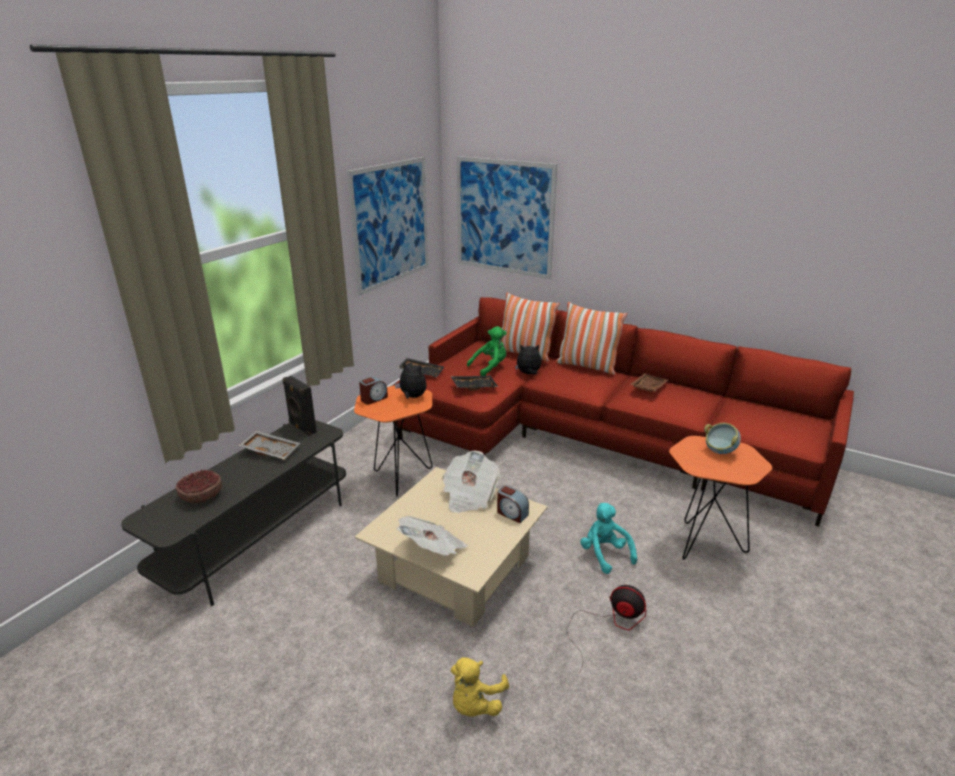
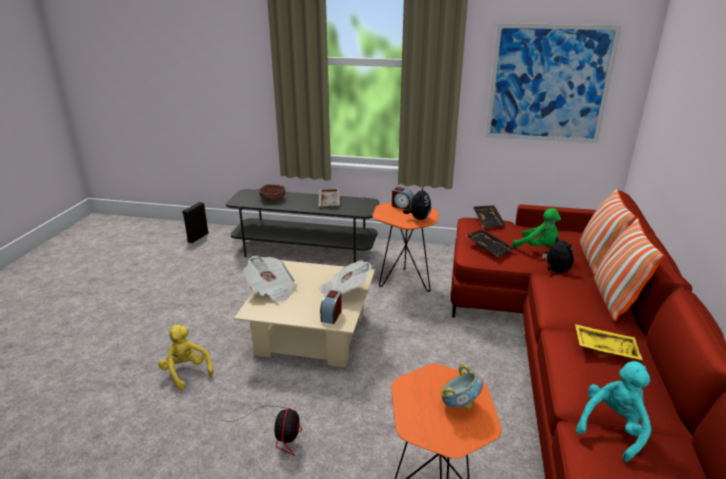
camera: 70 degrees right, 0 degrees up
black speaker [283,376,317,436] -> black speaker moved to [182,202,209,243]
yellow plush toy [451,657,509,717] -> yellow plush toy turned 45 degrees clockwise [158,325,213,390]
picture [457,156,557,279] -> none
turquoise plush toy [580,503,637,574] -> turquoise plush toy moved to [576,361,651,462]
brown tray [630,373,668,392] -> yellow tray [575,324,643,360]

